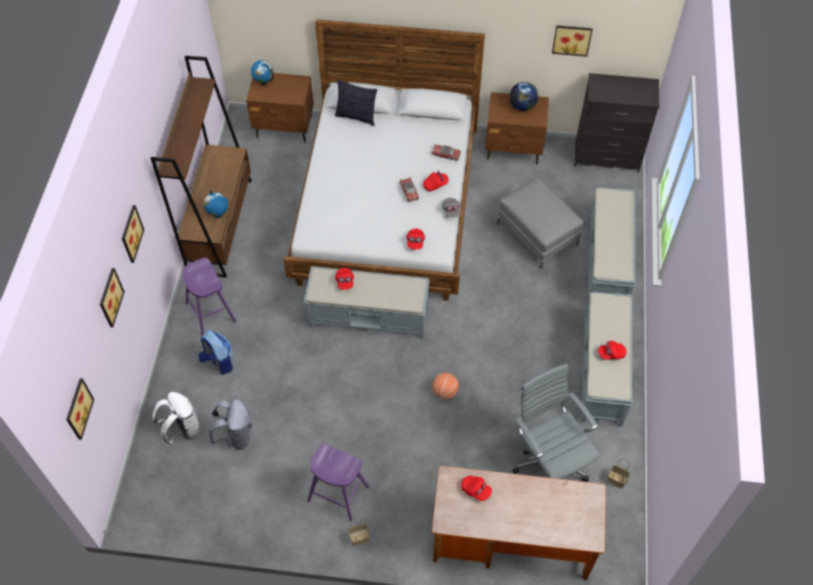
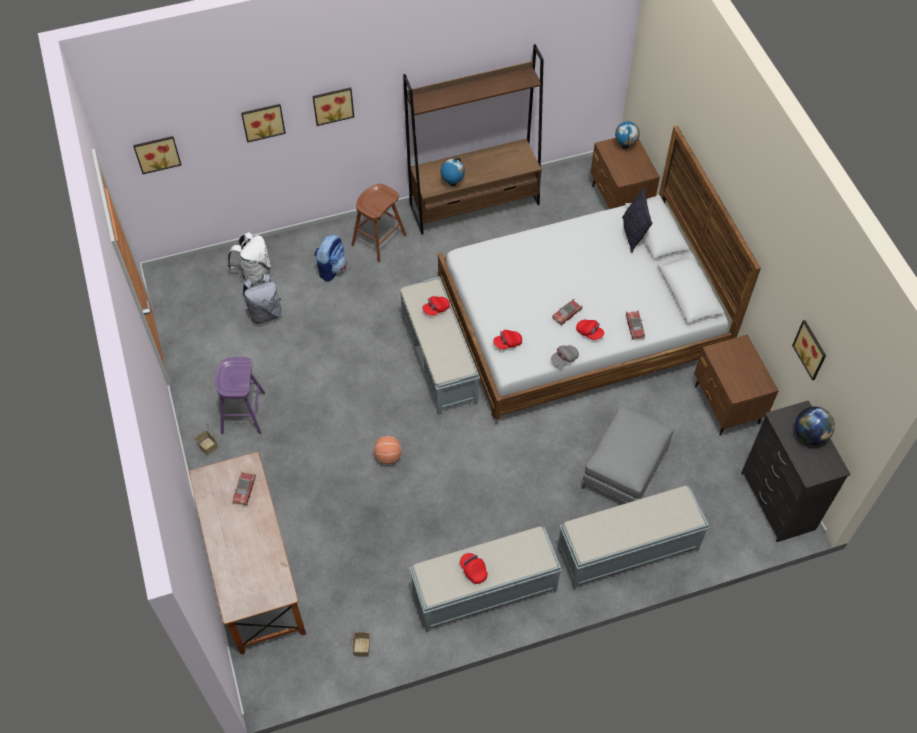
camera: 65 degrees right, 0 degrees up
purple stool [183,258,236,336] -> brown stool [351,184,406,262]
red cap [461,476,492,501] -> toy car [232,471,256,506]
globe [510,82,539,111] -> globe moved to [795,407,835,445]
grey office chair [512,363,600,482] -> none

